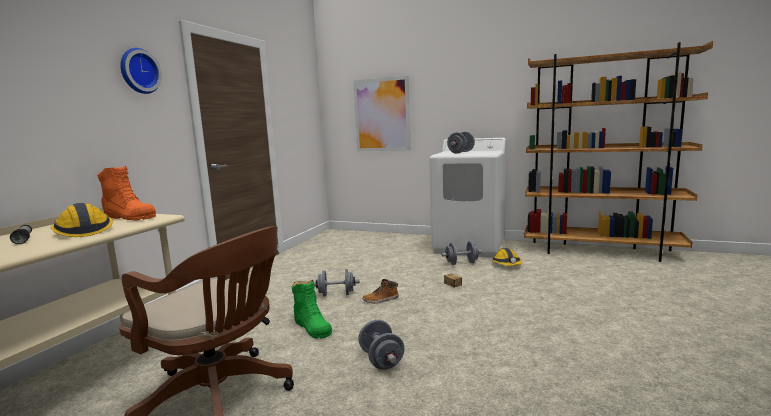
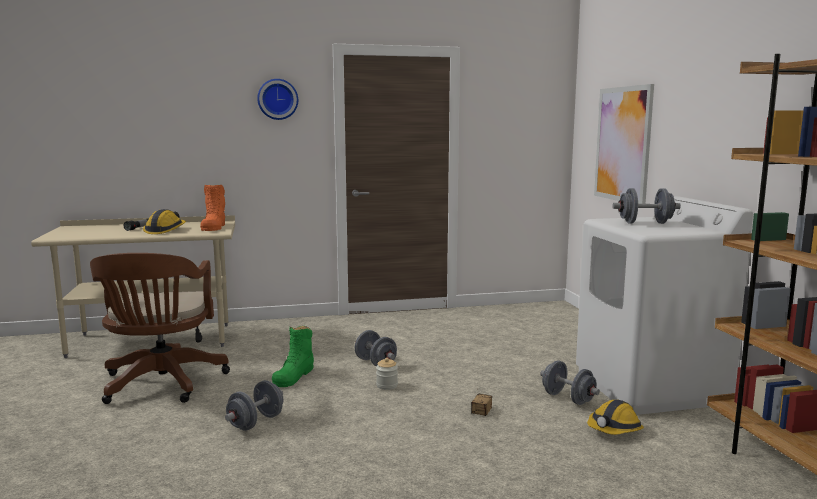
camera: 55 degrees right, 0 degrees up
boot [362,279,399,304] -> jar [376,358,398,390]

